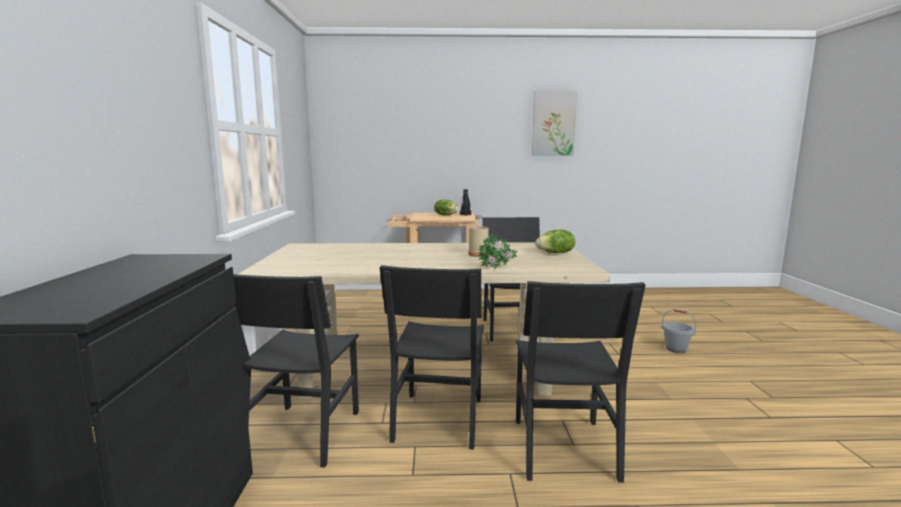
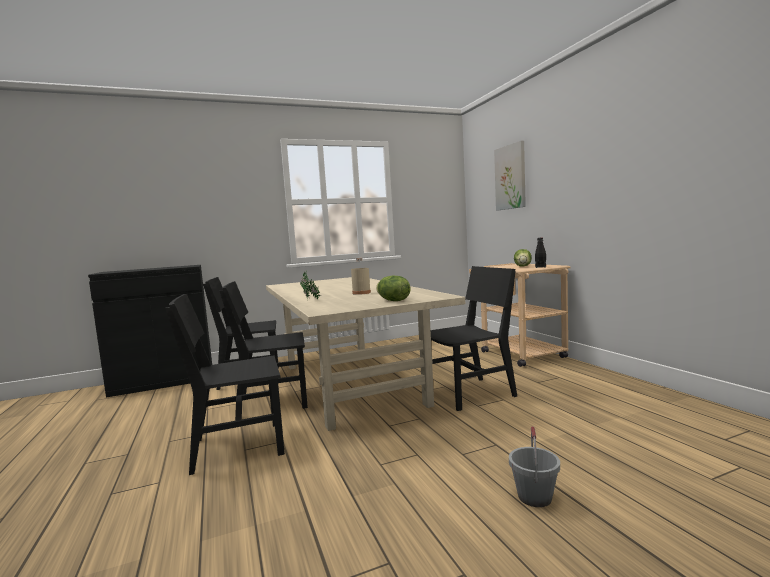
camera: 70 degrees right, 5 degrees down
picture [532,91,577,155] -> picture moved to [494,141,526,210]

